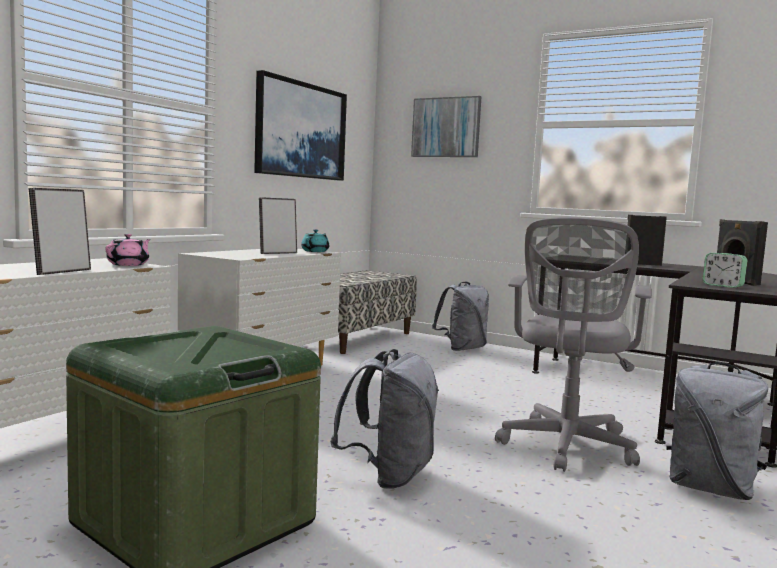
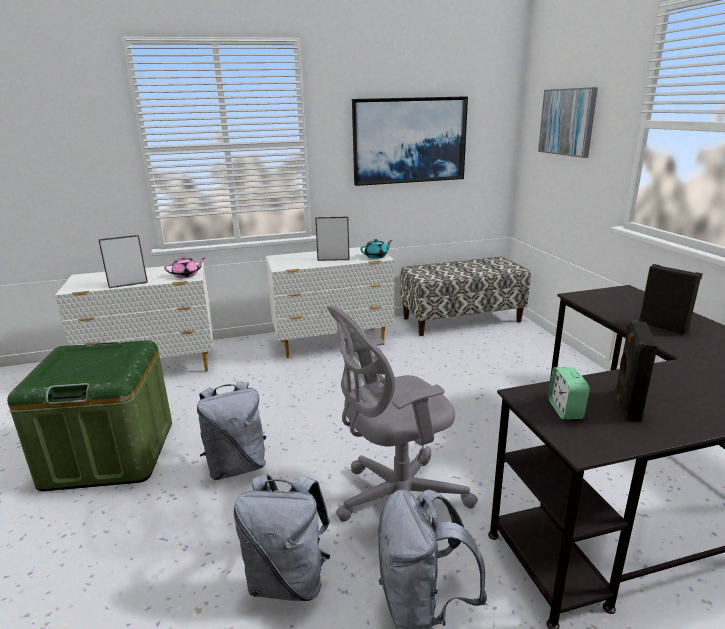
camera: 45 degrees right, 15 degrees up
grey backpack [432,282,489,351] -> grey backpack moved to [234,474,331,601]

